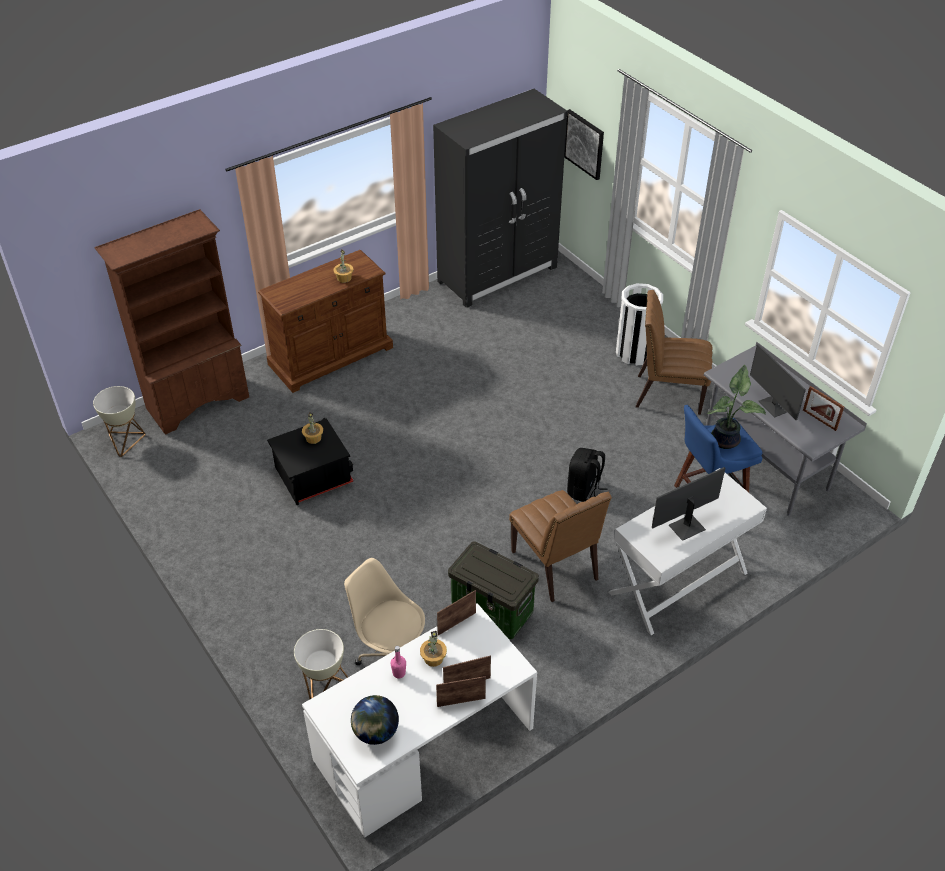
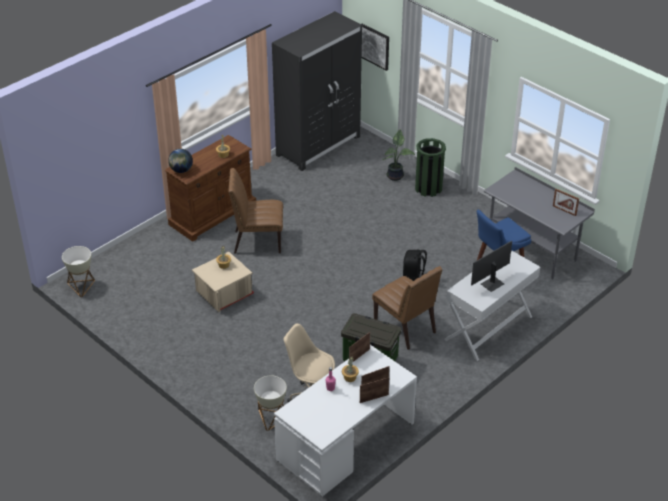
camera: 10 degrees left, 5 degrees down
brown bookcase [94,209,249,435] -> none
black storage box [267,418,354,505] -> beige storage box [192,252,254,312]
globe [351,695,399,745] -> globe moved to [168,149,193,173]
white trash can [616,283,663,366] -> green trash can [415,138,446,197]
brown chair [636,290,712,415] -> brown chair moved to [228,168,283,254]
potted plant [707,365,766,449] -> potted plant moved to [383,130,415,181]
monitor [750,344,806,420] -> none

